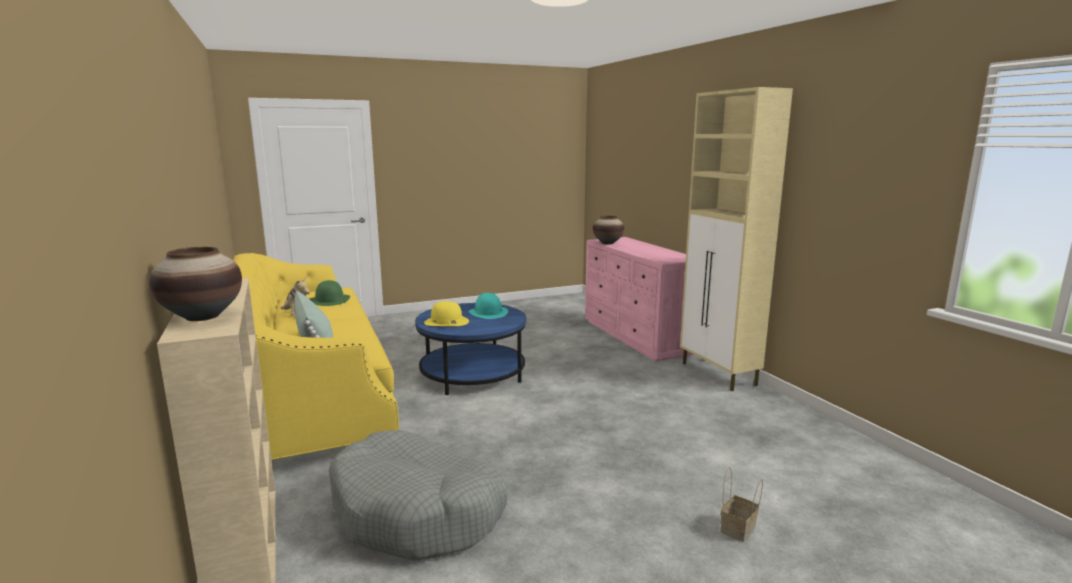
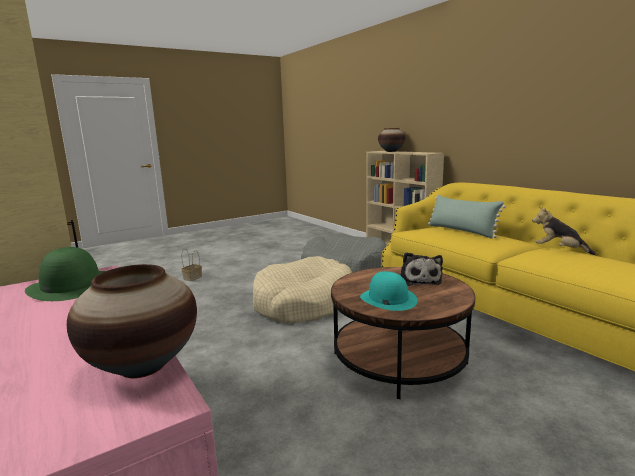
camera: 170 degrees right, 0 degrees up
green hat [310,280,350,306] -> green hat moved to [25,247,105,301]
blue coffee table [415,303,526,395] -> brown coffee table [331,267,475,399]
yellow hat [424,301,469,326] -> plush toy [400,252,443,286]
none -> beige dog bed [253,256,352,323]

